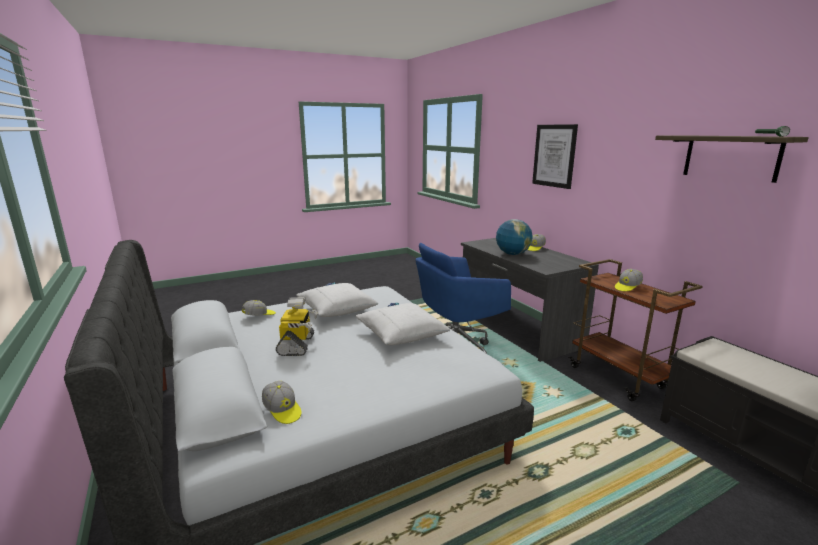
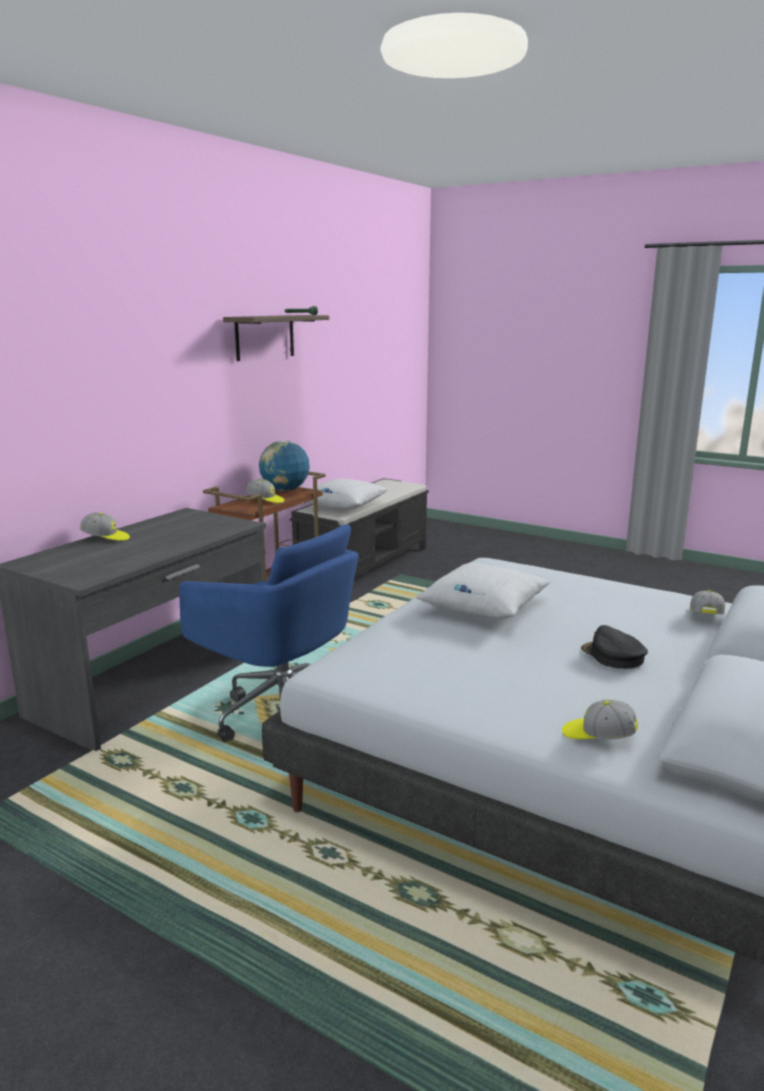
camera: 120 degrees left, 0 degrees up
toy robot [276,297,318,356] -> black cap [581,625,648,669]
grey pillow [296,283,378,317] -> grey pillow moved to [307,479,388,509]
globe [496,219,533,255] -> globe moved to [259,440,310,491]
picture [532,124,578,189] -> none

